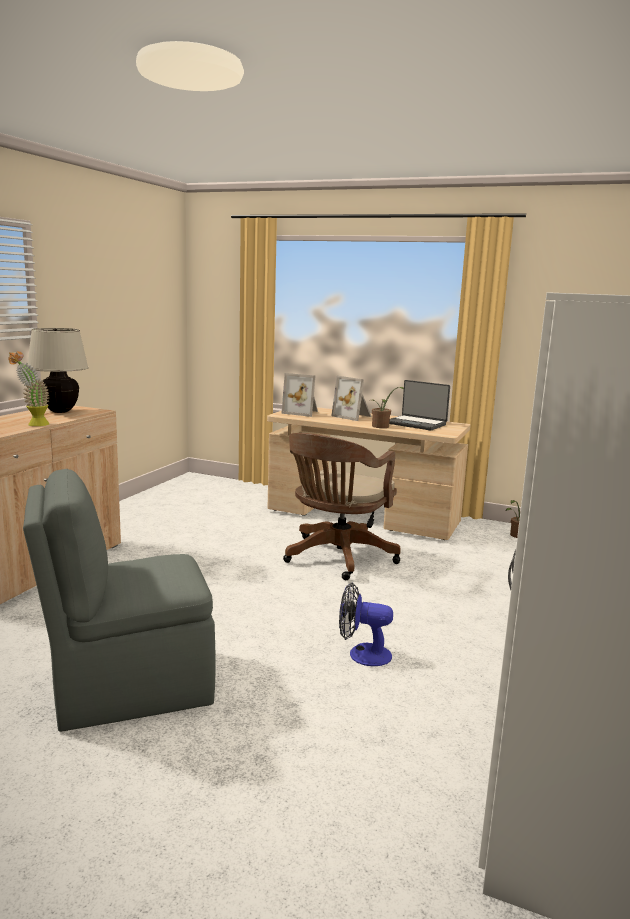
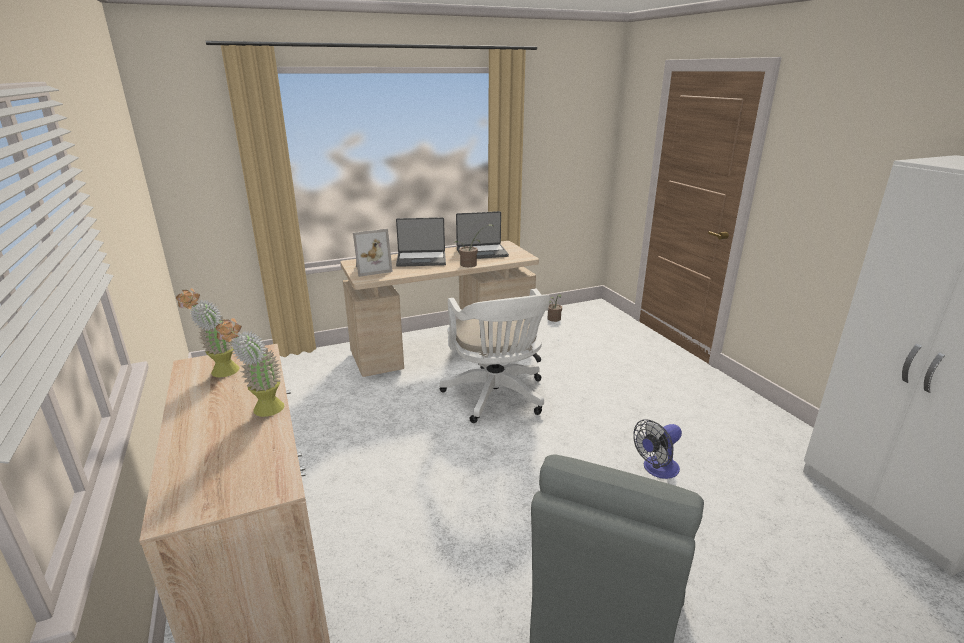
camera: 45 degrees left, 10 degrees up
beige table lamp [28,328,89,413] -> potted plant [176,288,240,377]
brown office chair [283,433,401,580] -> white office chair [440,289,550,423]
picture frame [331,376,372,421] -> laptop [396,217,446,267]

